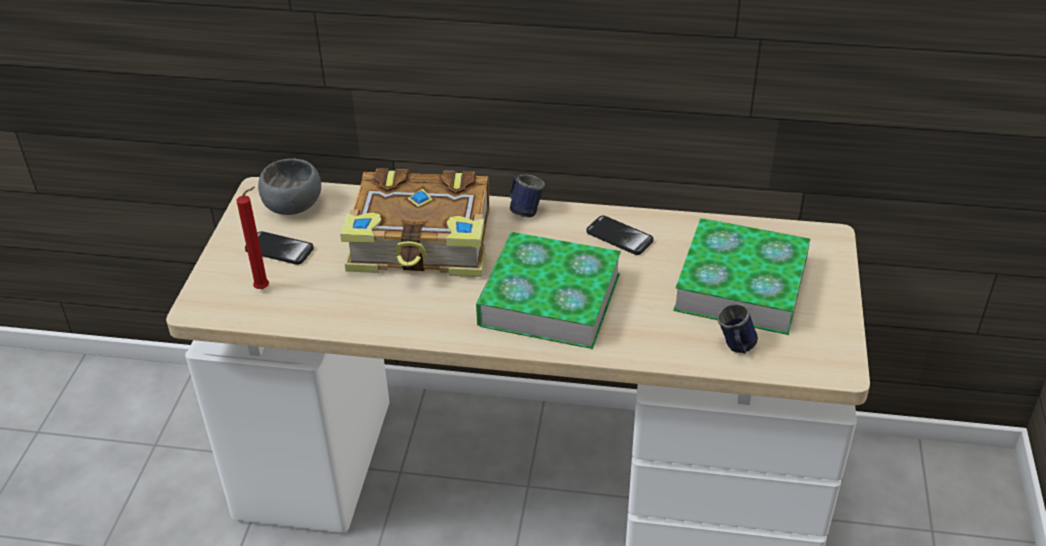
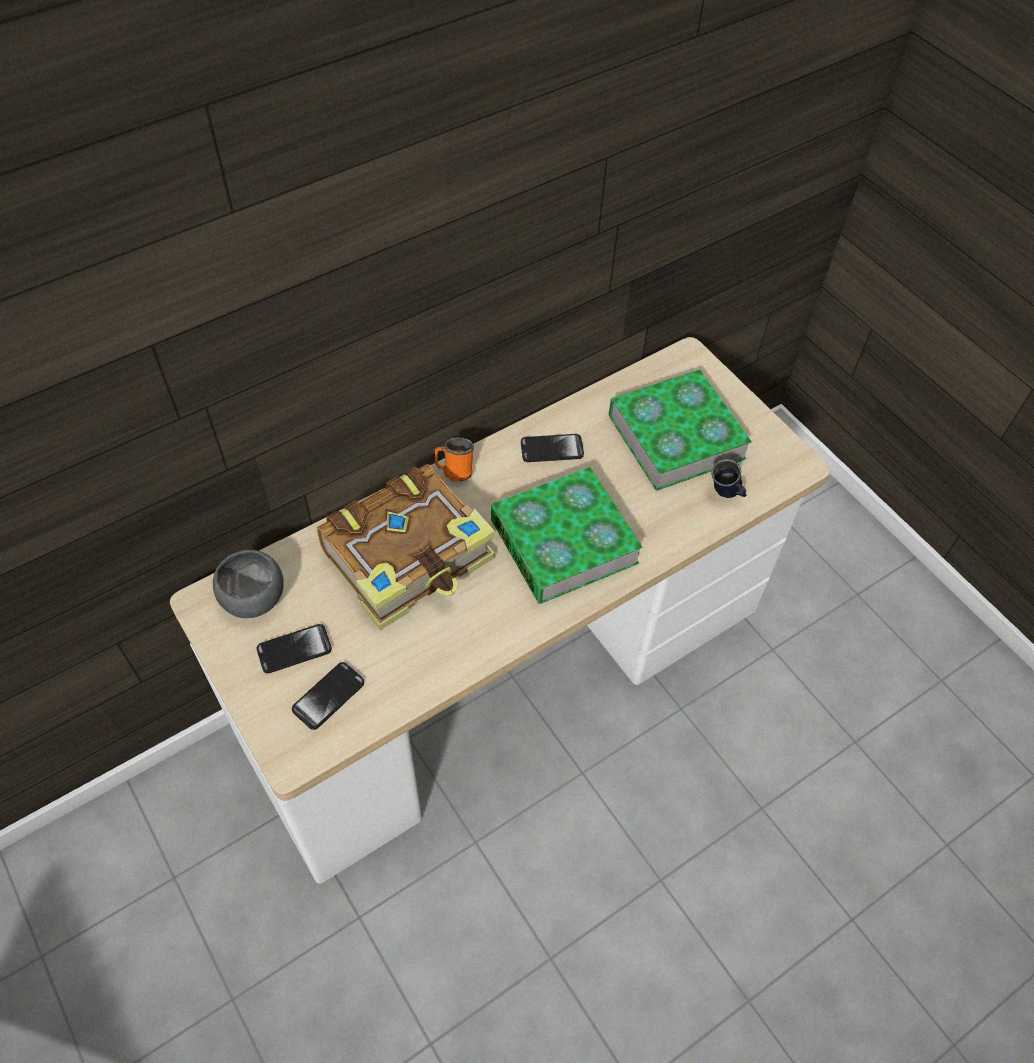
camera: 45 degrees left, 15 degrees up
red candle [236,186,269,289] -> phone [292,662,364,730]
blue mug [509,174,545,218] -> orange mug [435,438,474,481]

